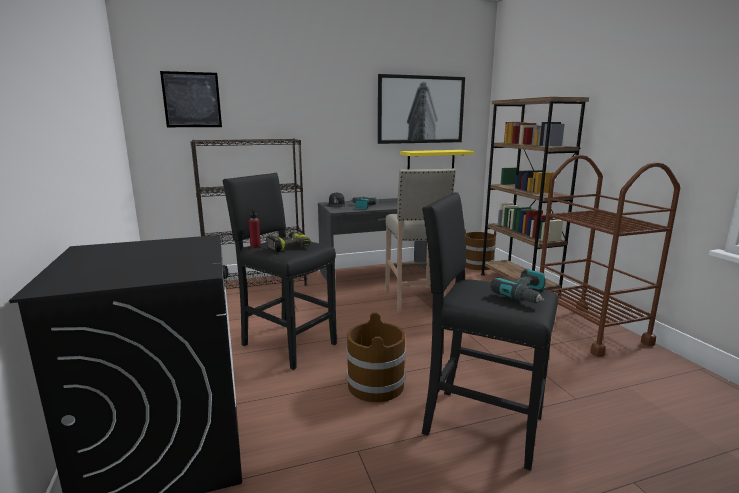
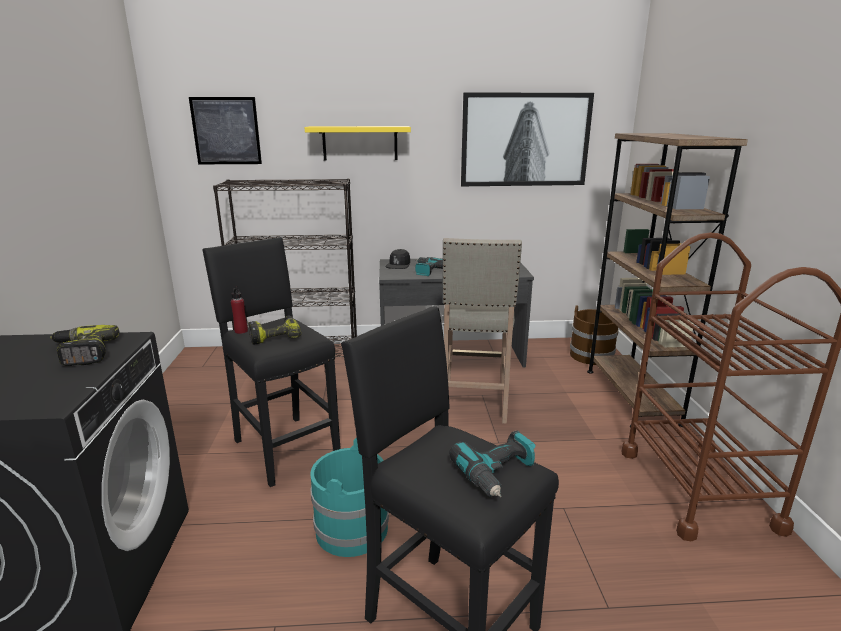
camera: 15 degrees right, 5 degrees up
brown bucket [346,312,406,402] -> turquoise bucket [310,437,389,557]
yellow shelf [400,150,474,169] -> yellow shelf moved to [305,126,411,160]
none -> power drill [51,325,119,366]

